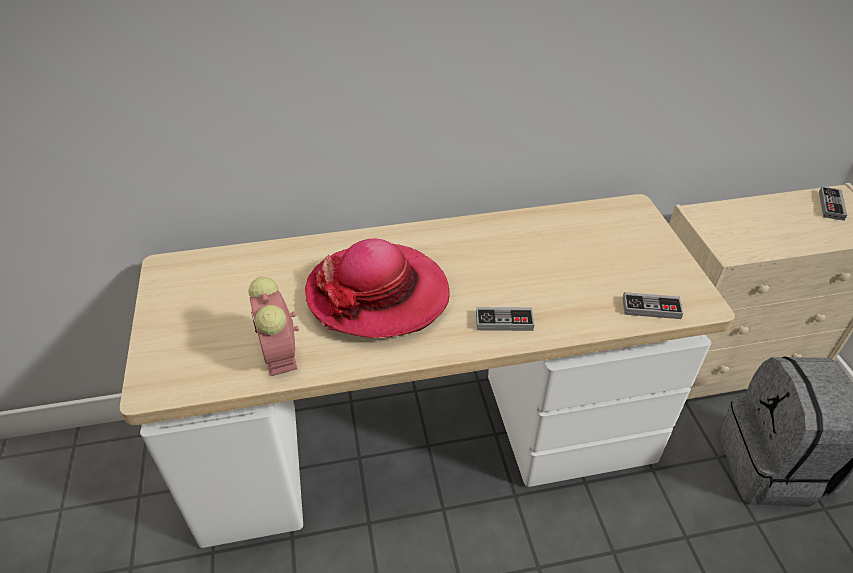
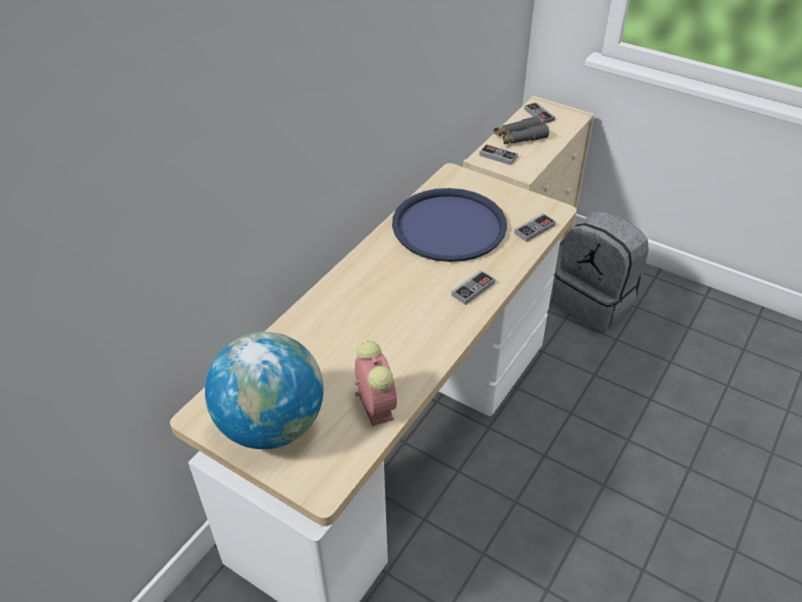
camera: 45 degrees left, 0 degrees up
alarm clock [249,277,299,376] -> alarm clock turned 135 degrees counterclockwise [354,341,397,426]
hat [305,239,449,338] -> none
none -> globe [205,332,324,449]
none -> blue tray [392,188,507,262]
none -> game controller [479,144,518,165]
none -> grey binoculars [494,116,549,144]

